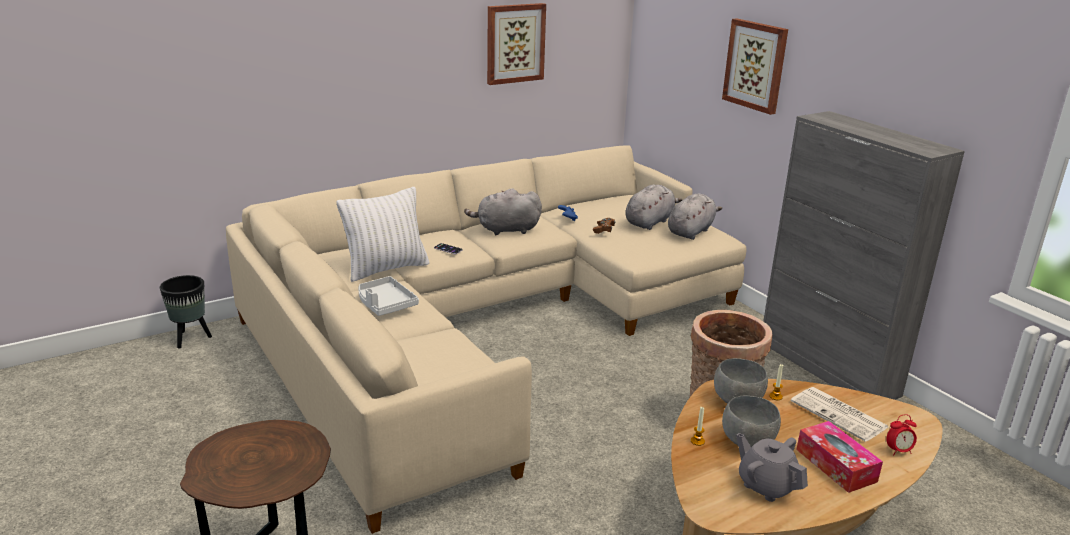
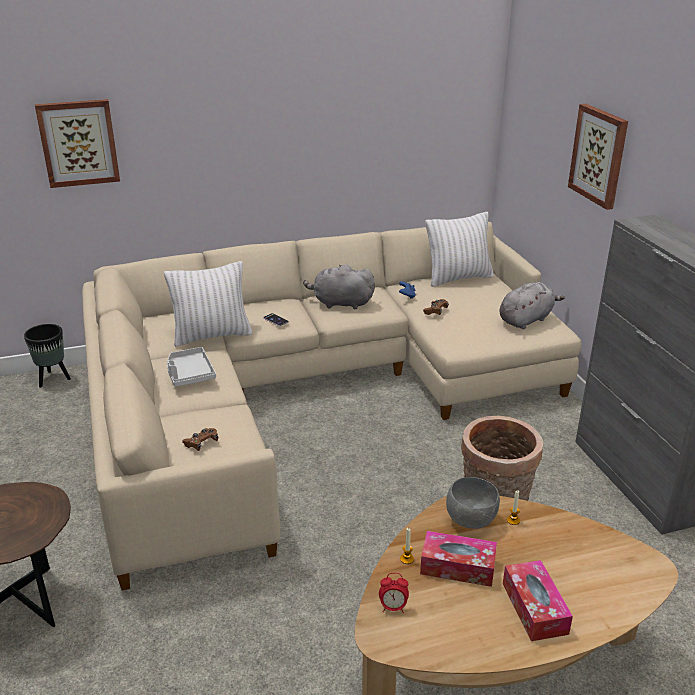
camera: 15 degrees right, 5 degrees up
picture [487,3,546,85] -> picture moved to [35,99,120,188]
grey plush toy [626,184,682,230] -> none
grey bowl [722,396,781,447] -> tissue box [420,531,497,587]
grey teapot [736,433,808,502] -> none
newspaper [791,387,888,442] -> none
alarm clock [886,414,917,456] -> alarm clock moved to [379,573,409,613]
none -> brown game controller [182,428,219,451]
none -> white pillow [425,212,494,287]

